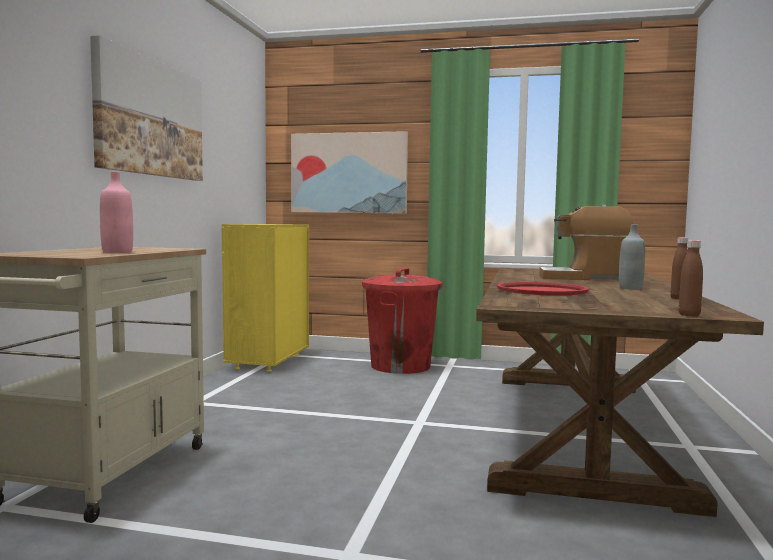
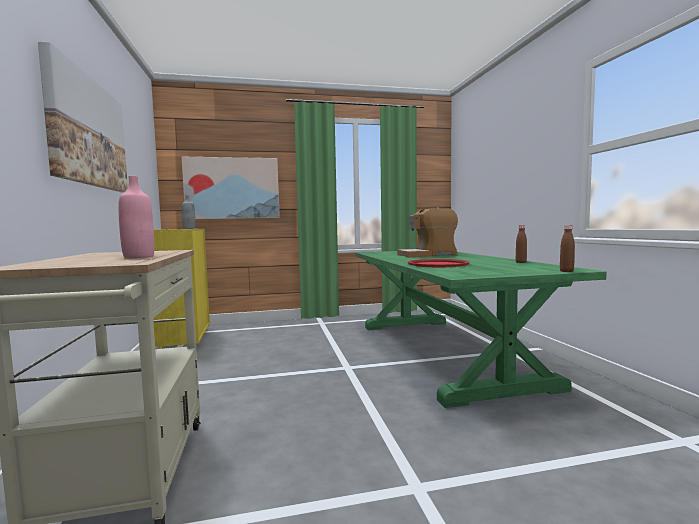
camera: 25 degrees left, 0 degrees up
red trash can [362,268,442,374] -> none
brown dining table [476,268,764,517] -> green dining table [355,251,606,408]
grey bottle [619,224,645,290] -> grey bottle moved to [182,195,195,229]

